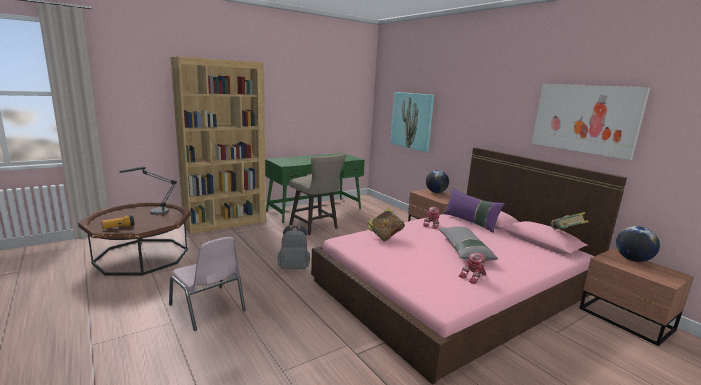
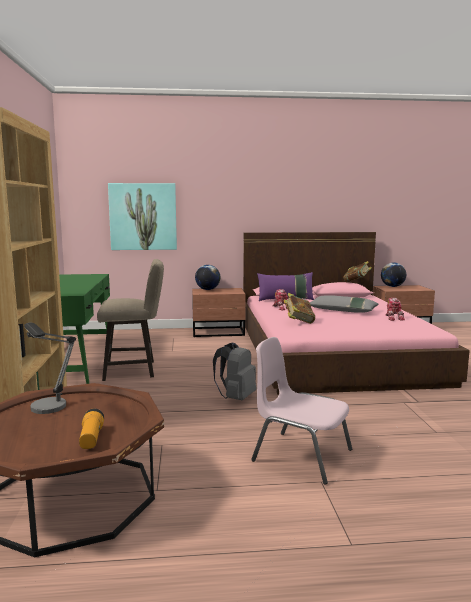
camera: 60 degrees left, 5 degrees down
pink chair [169,237,246,331] -> pink chair turned 135 degrees counterclockwise [251,337,352,484]
picture [532,84,650,160] -> none

